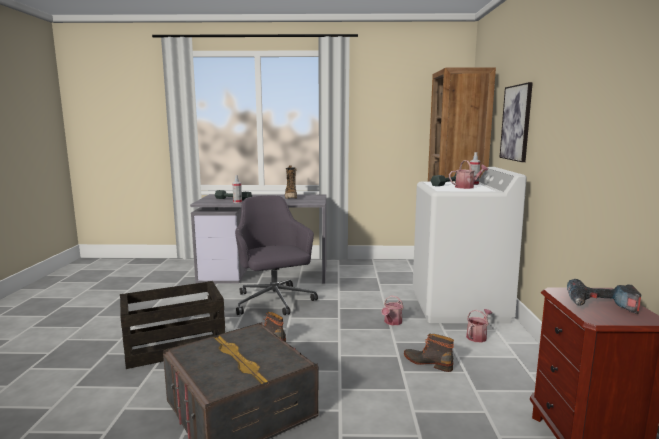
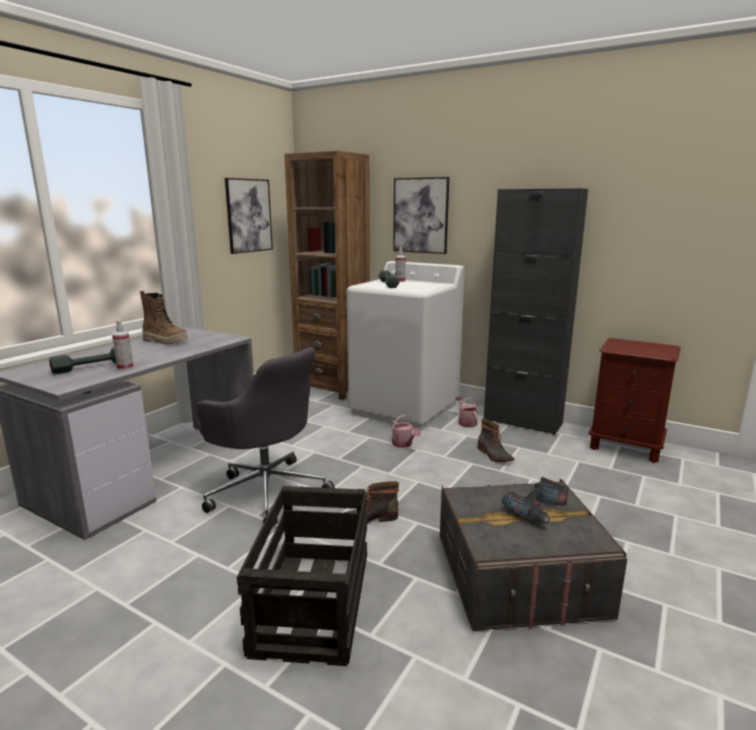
camera: 60 degrees left, 5 degrees up
grey office chair [235,195,318,315] -> grey office chair turned 150 degrees counterclockwise [196,347,335,526]
boot [404,334,454,372] -> boot turned 90 degrees counterclockwise [478,418,514,462]
watering can [449,160,488,189] -> none
power drill [567,279,641,314] -> power drill moved to [502,477,568,524]
none -> picture [225,178,273,254]
none -> black cabinet [484,188,588,435]

